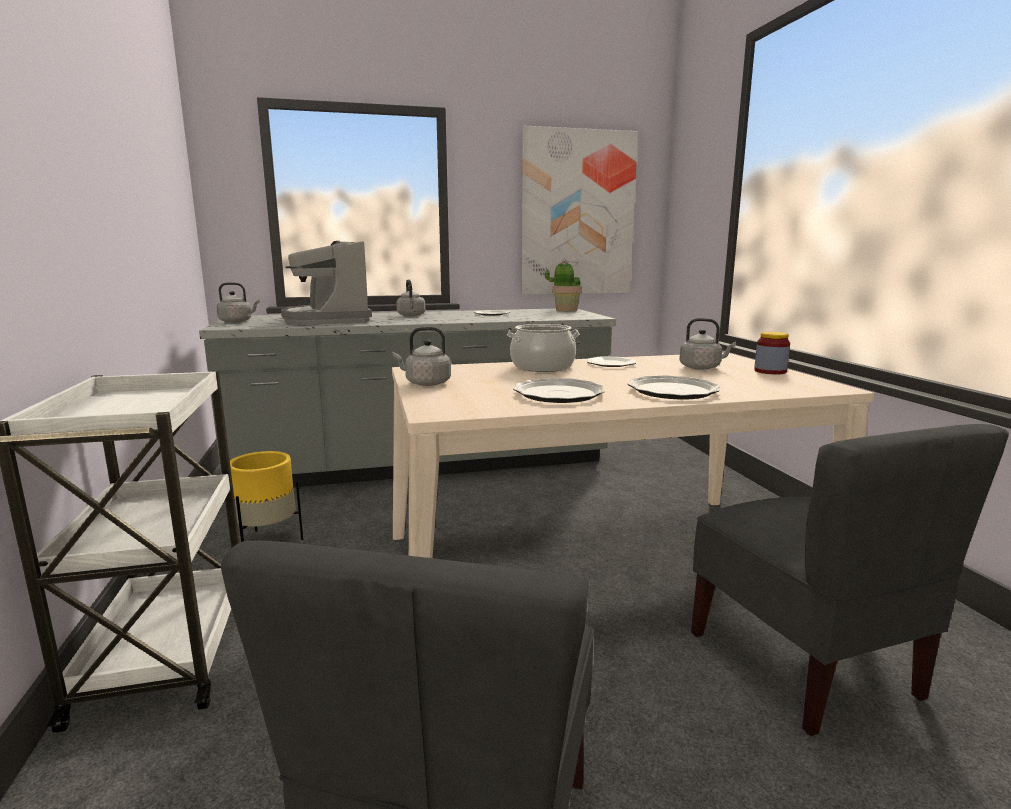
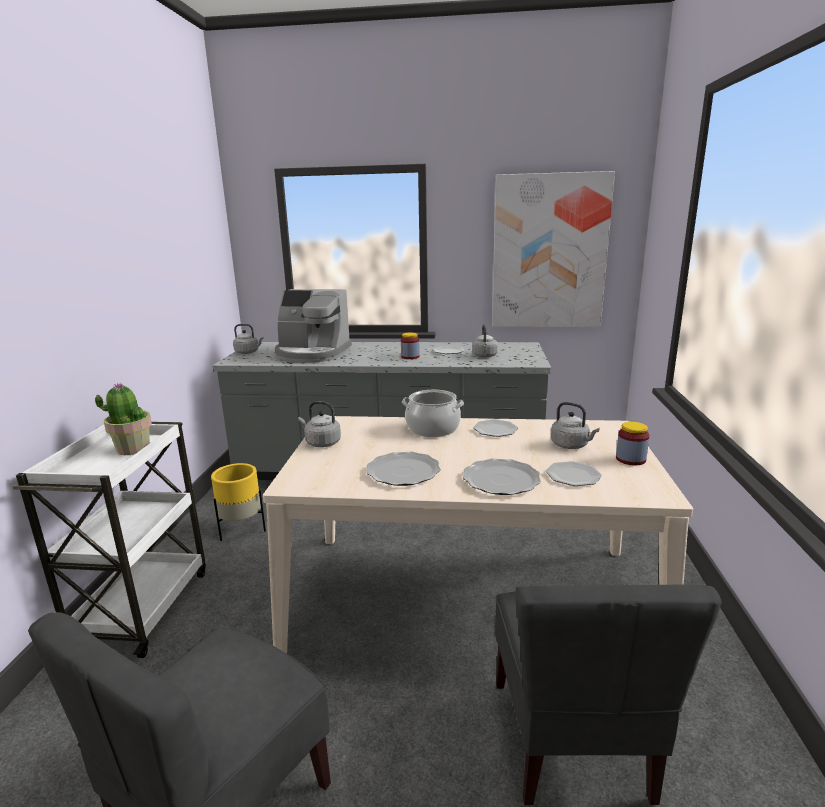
camera: 20 degrees right, 5 degrees up
coffee machine [281,241,372,324] -> coffee machine turned 75 degrees counterclockwise [275,289,352,362]
grey kettle [397,279,425,316] -> grey kettle moved to [472,324,498,358]
potted plant [545,260,582,311] -> potted plant moved to [95,382,152,455]
none -> jar [401,332,420,359]
none -> plate [546,461,602,486]

